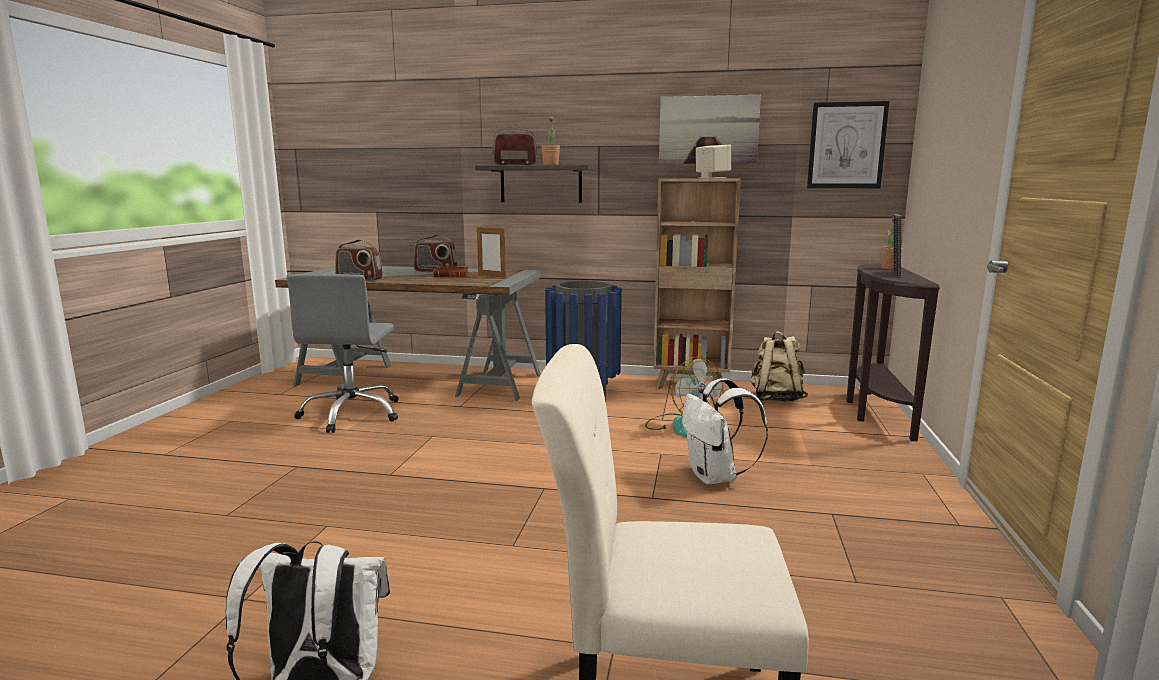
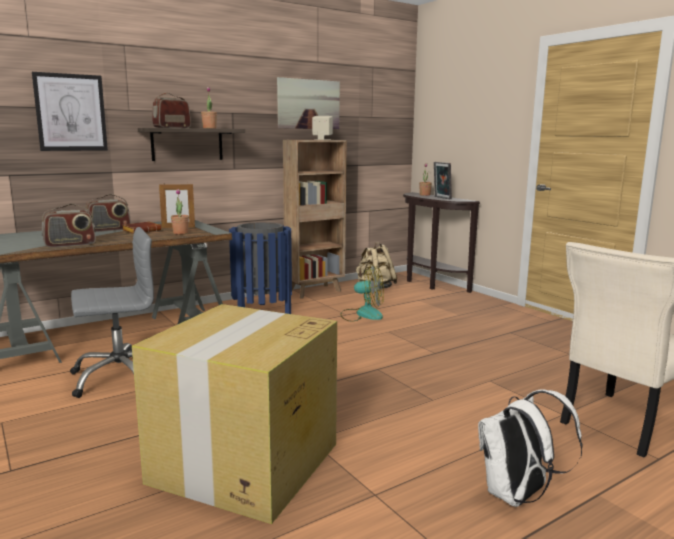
camera: 45 degrees left, 0 degrees up
grey office chair [286,274,399,433] -> grey office chair turned 75 degrees counterclockwise [70,227,154,398]
white backpack [682,378,768,485] -> none
picture [807,101,889,188] -> picture moved to [32,72,108,151]
none -> cardboard box [132,304,337,524]
none -> potted plant [171,189,189,235]

